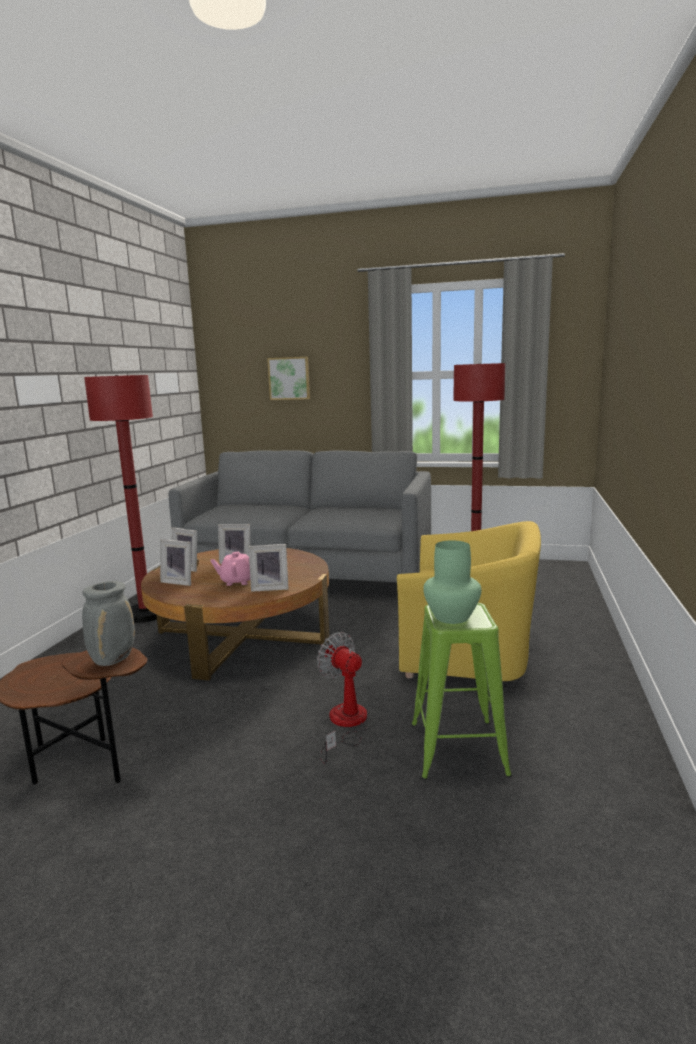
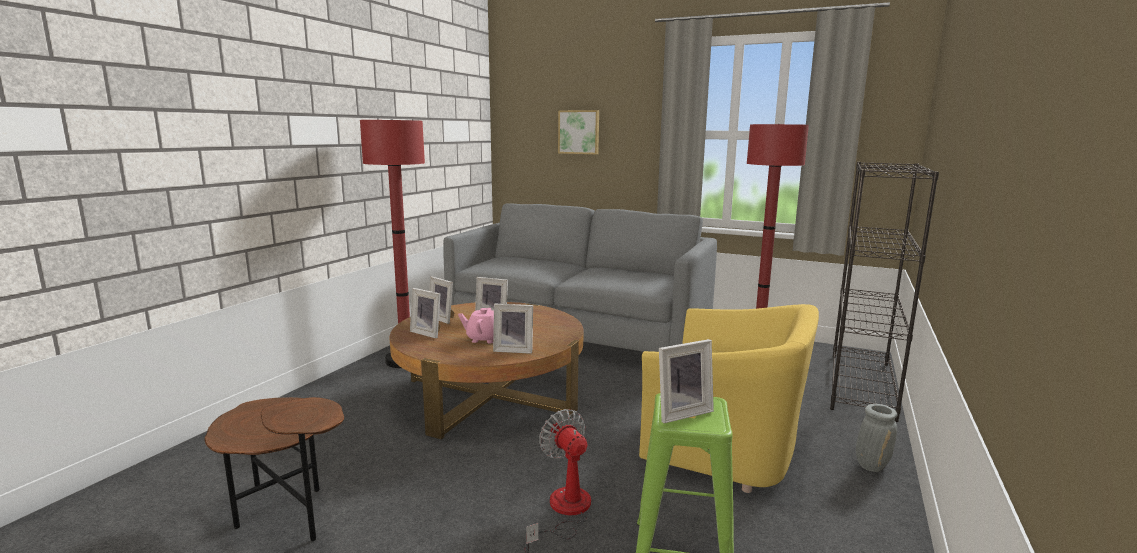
camera: 10 degrees right, 0 degrees up
grey vase [82,581,135,666] -> grey vase moved to [856,404,897,472]
green vase [423,540,481,624] -> picture frame [659,339,714,423]
none -> black bookcase [830,162,939,422]

